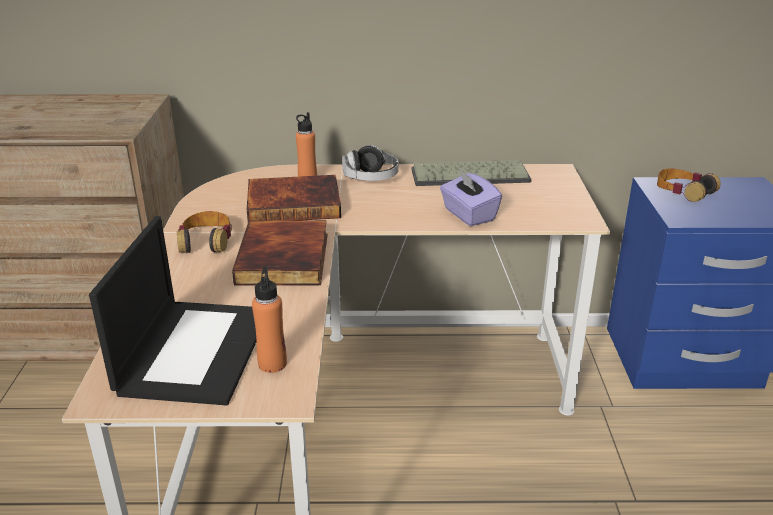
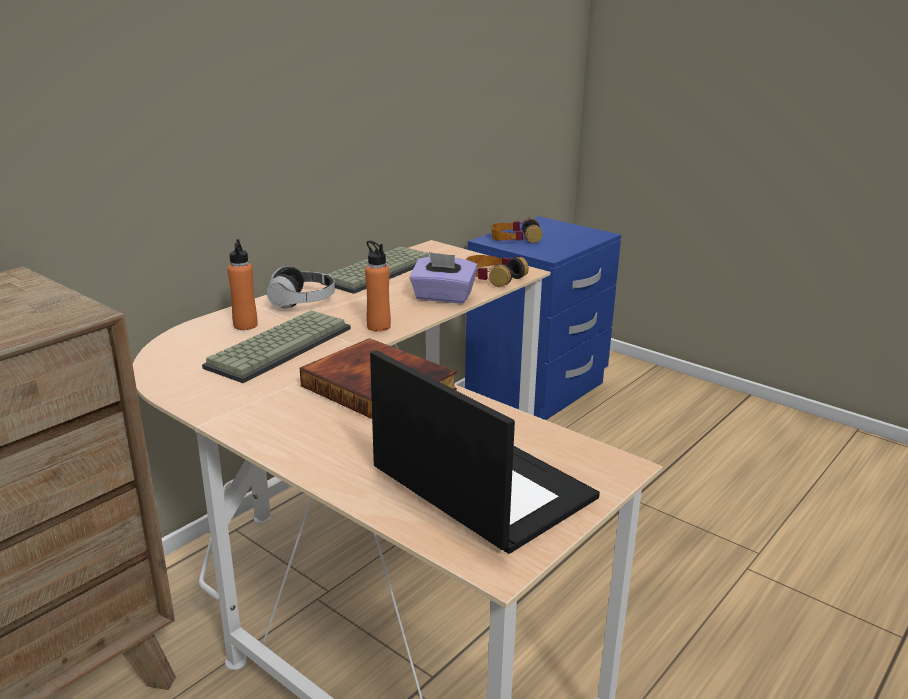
camera: 50 degrees left, 5 degrees down
headphones [177,211,232,253] -> headphones moved to [465,255,529,287]
book [247,175,341,222] -> keyboard [202,310,351,383]
orange bottle [252,266,287,373] -> orange bottle moved to [365,240,391,332]

